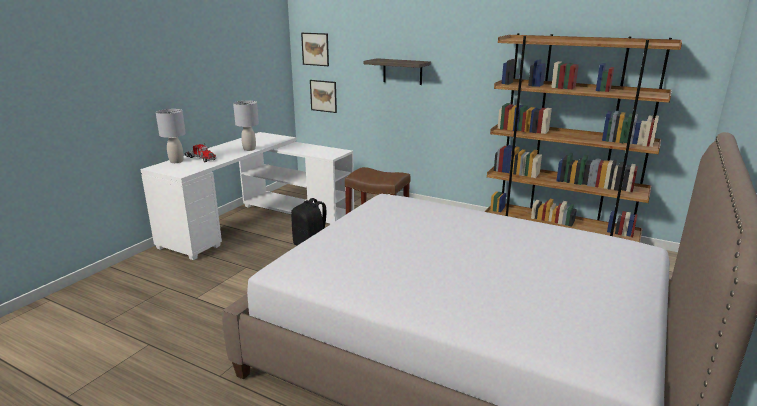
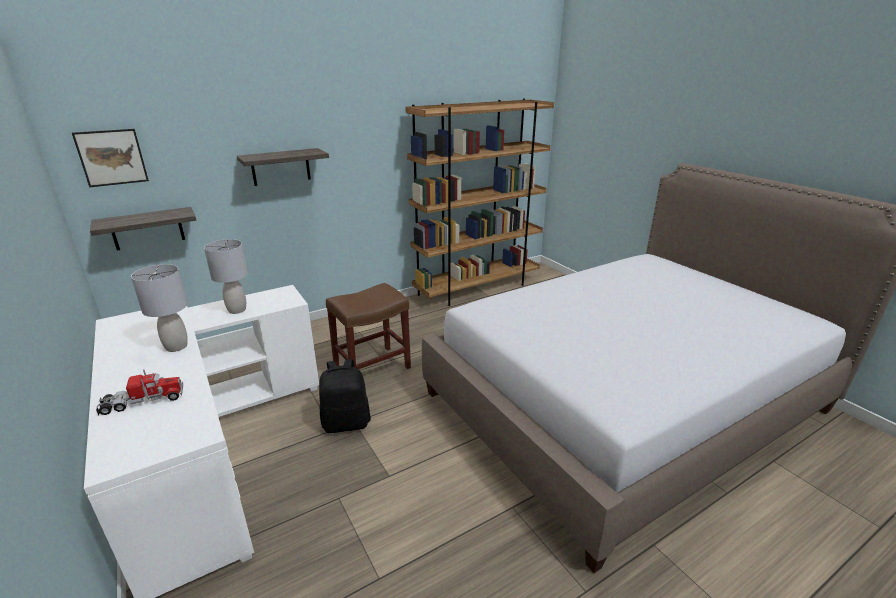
camera: 60 degrees left, 5 degrees up
grey table lamp [156,109,186,163] -> grey table lamp moved to [204,239,248,314]
picture [310,80,337,113] -> shelf [90,207,196,250]

